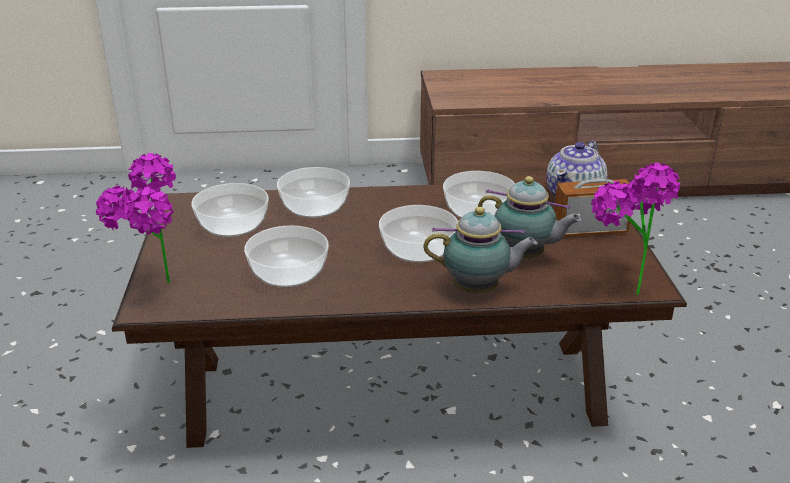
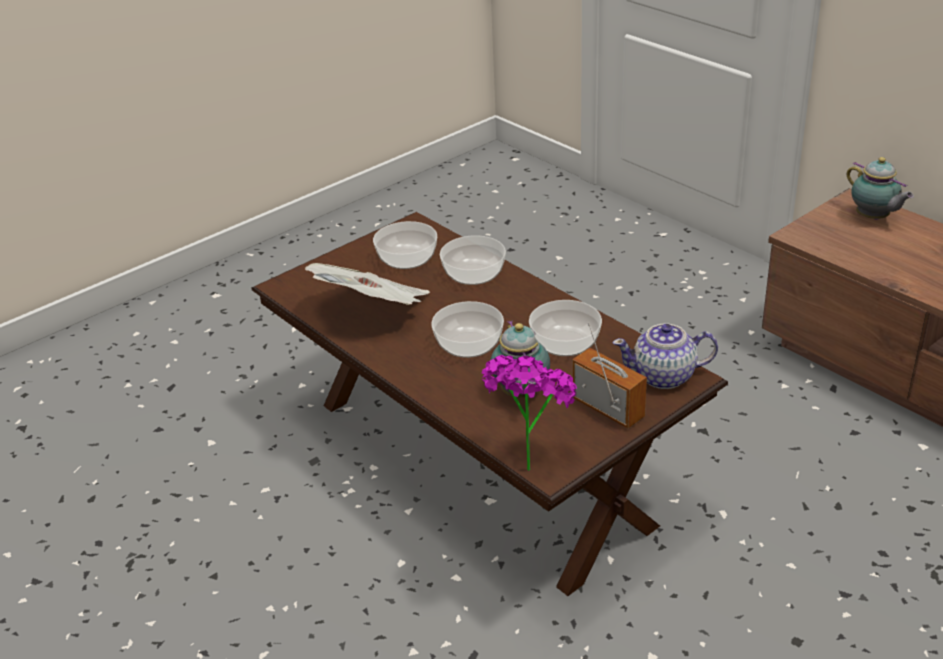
camera: 55 degrees right, 5 degrees up
potted plant [96,153,176,283] -> none
bowl [244,226,329,287] -> newspaper [305,263,430,305]
teapot [423,207,538,293] -> teapot moved to [847,157,914,220]

